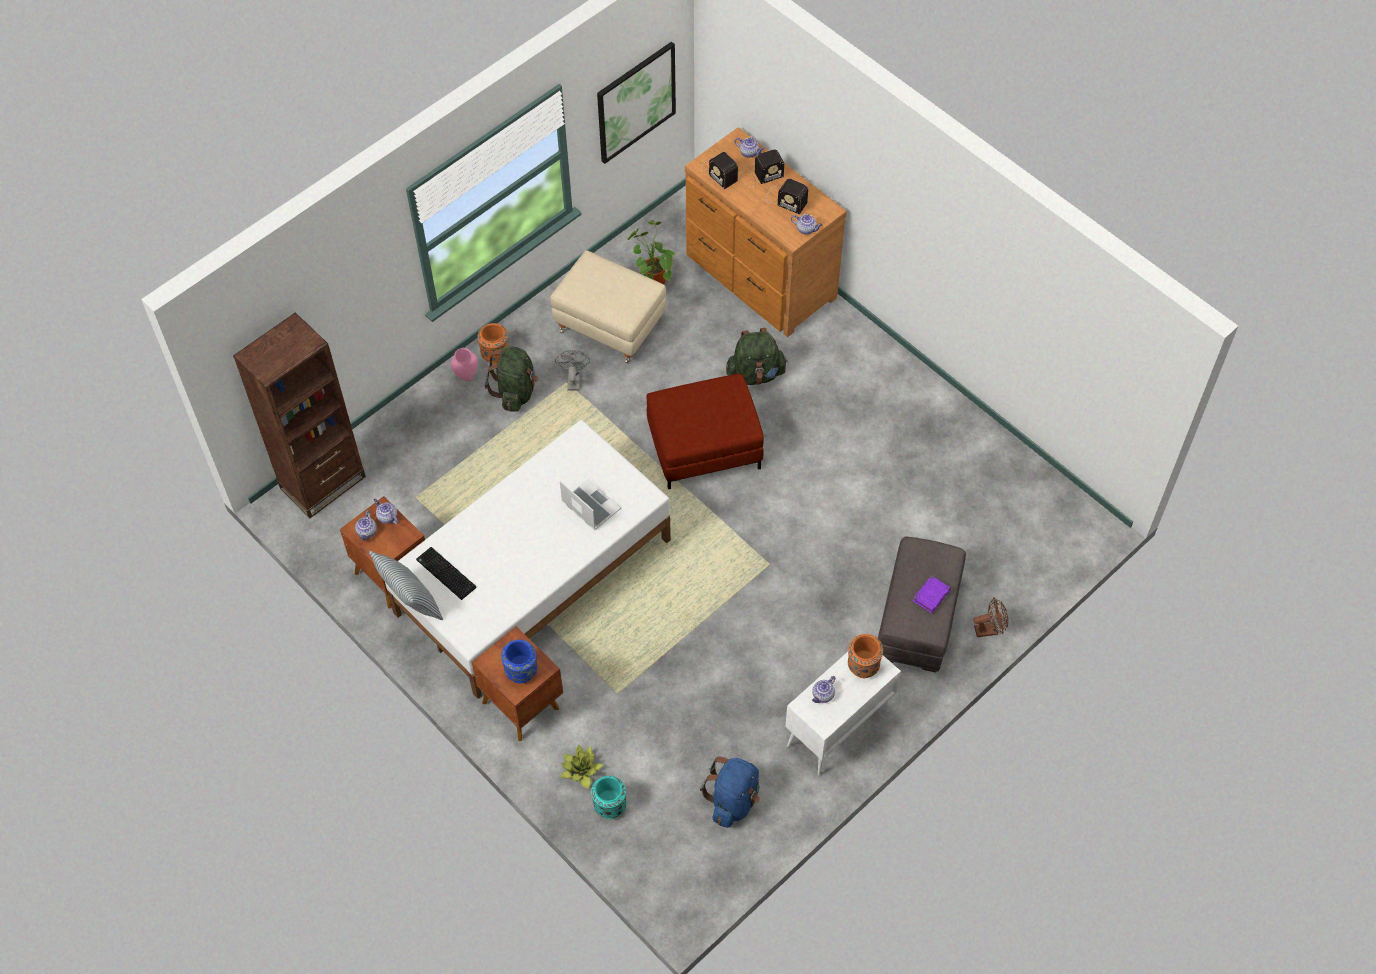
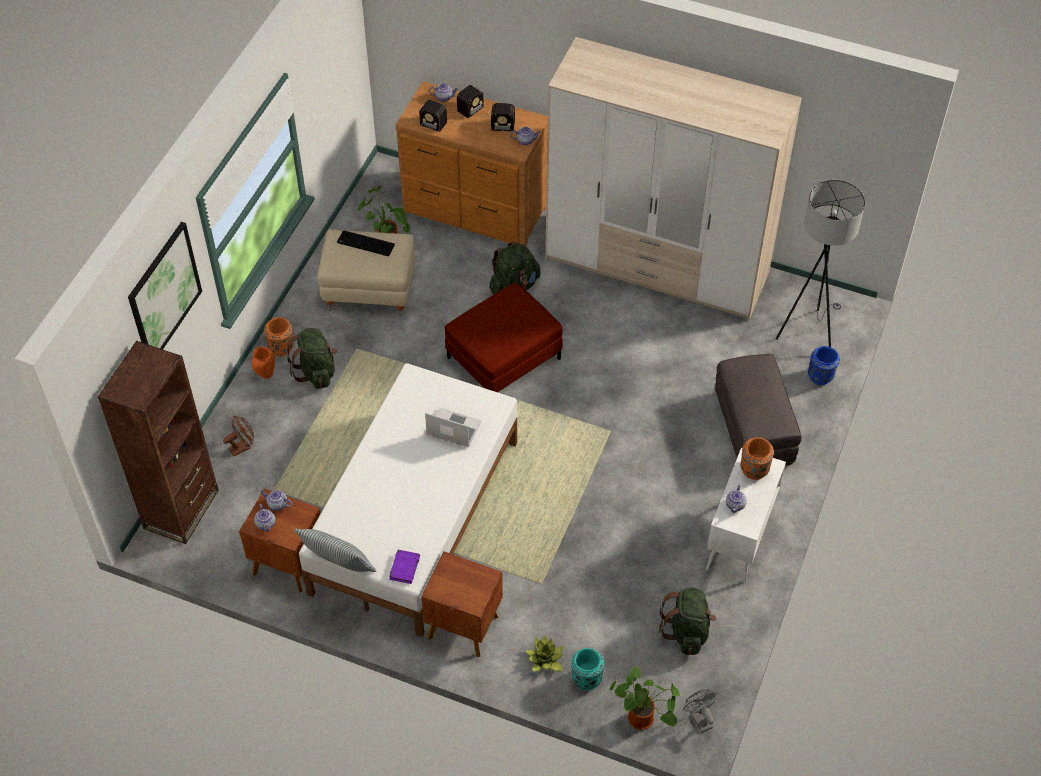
camera: 25 degrees left, 5 degrees down
keyboard [416,547,476,600] -> keyboard moved to [337,230,395,256]
pink vase [451,348,478,382] -> orange vase [252,346,275,379]
blue vase [501,640,537,683] -> blue vase moved to [808,346,840,385]
grey fan [555,350,590,391] -> grey fan moved to [683,689,717,733]
picture [597,42,676,164] -> picture moved to [128,222,202,349]
blue backpack [700,757,760,828] -> green backpack [659,587,716,655]
purple book [913,575,951,613] -> purple book moved to [389,550,420,584]
brown fan [973,597,1008,637] -> brown fan moved to [223,416,254,456]
none -> wardrobe [545,37,802,321]
none -> potted plant [609,666,680,730]
none -> grey floor lamp [776,180,865,347]

